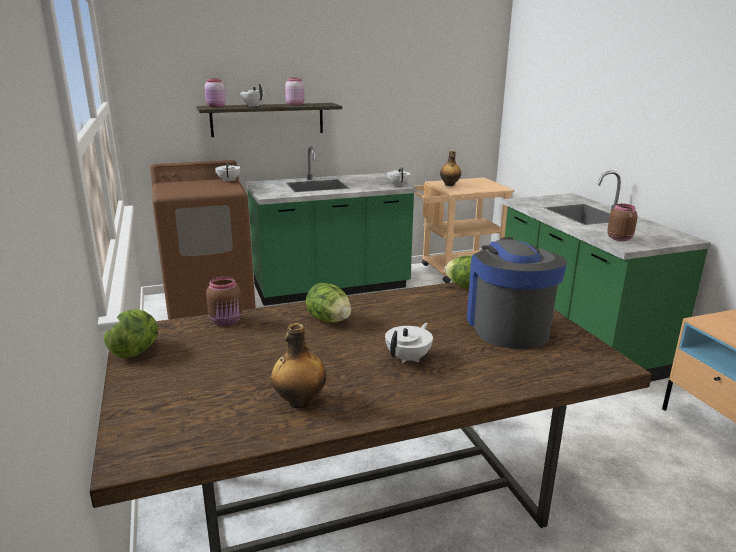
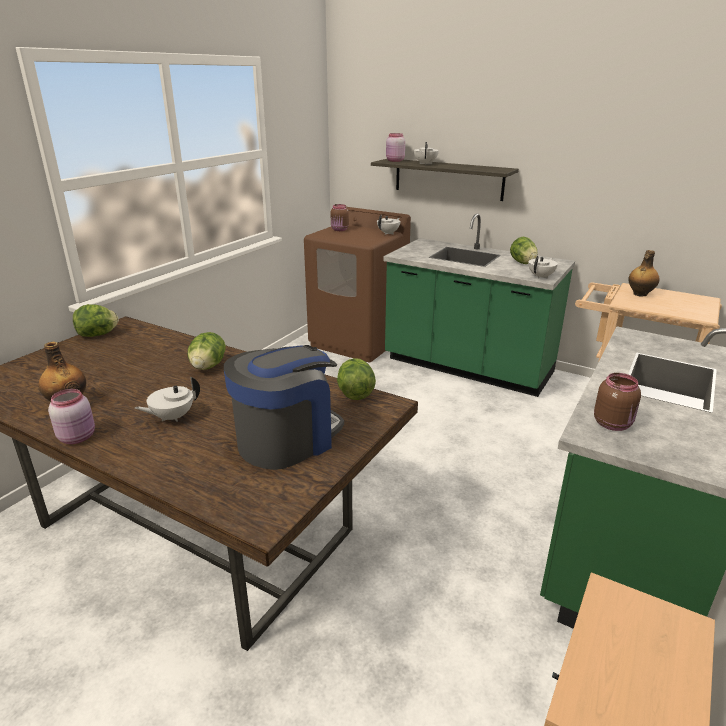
camera: 50 degrees right, 5 degrees up
brown jar [206,276,242,326] -> brown jar moved to [331,204,349,231]
pink jar [285,78,305,105] -> pink jar moved to [48,389,95,444]
white teapot [385,323,433,363] -> white teapot turned 150 degrees clockwise [135,377,200,422]
none -> lettuce [510,237,538,264]

